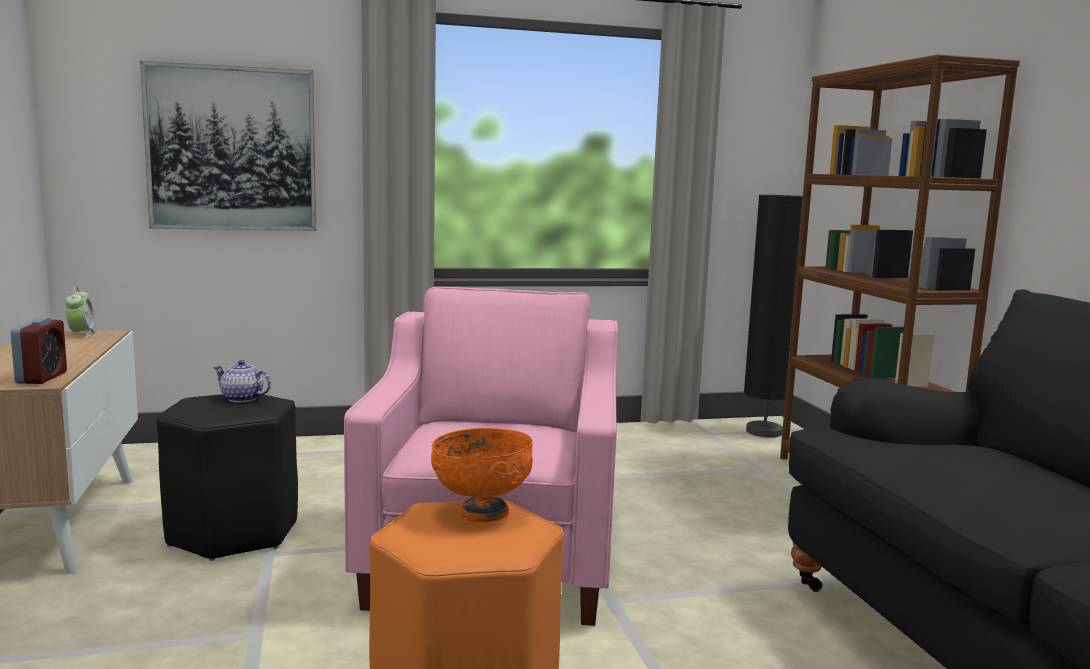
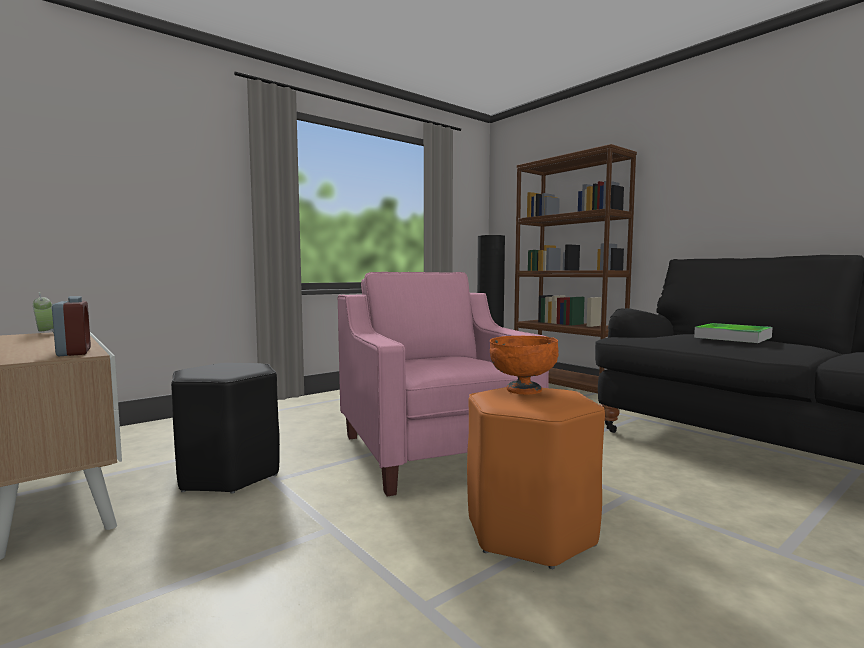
camera: 25 degrees left, 5 degrees down
picture [140,61,316,231] -> none
teapot [213,360,271,402] -> none
none -> tray [694,323,773,343]

